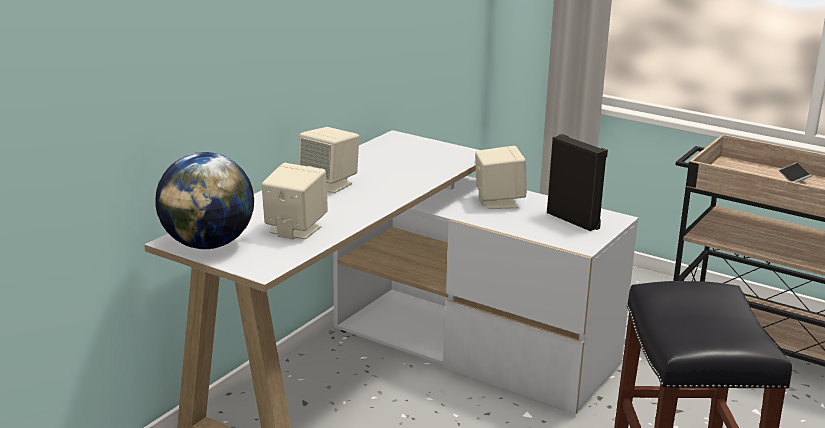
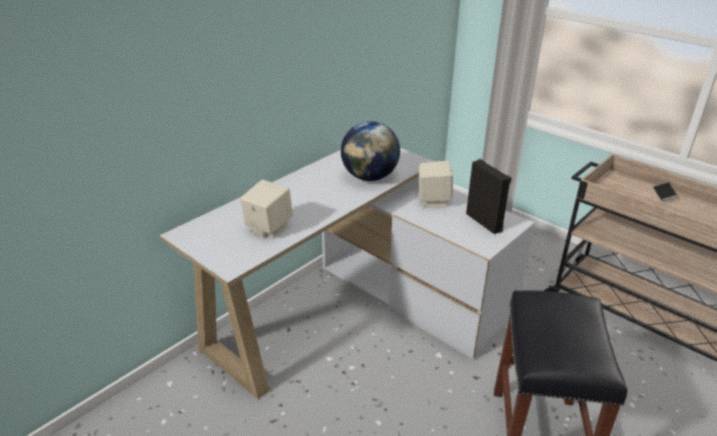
camera: 10 degrees right, 10 degrees up
globe [155,152,254,249] -> globe moved to [341,121,400,181]
beige speaker [298,127,359,193] -> none

